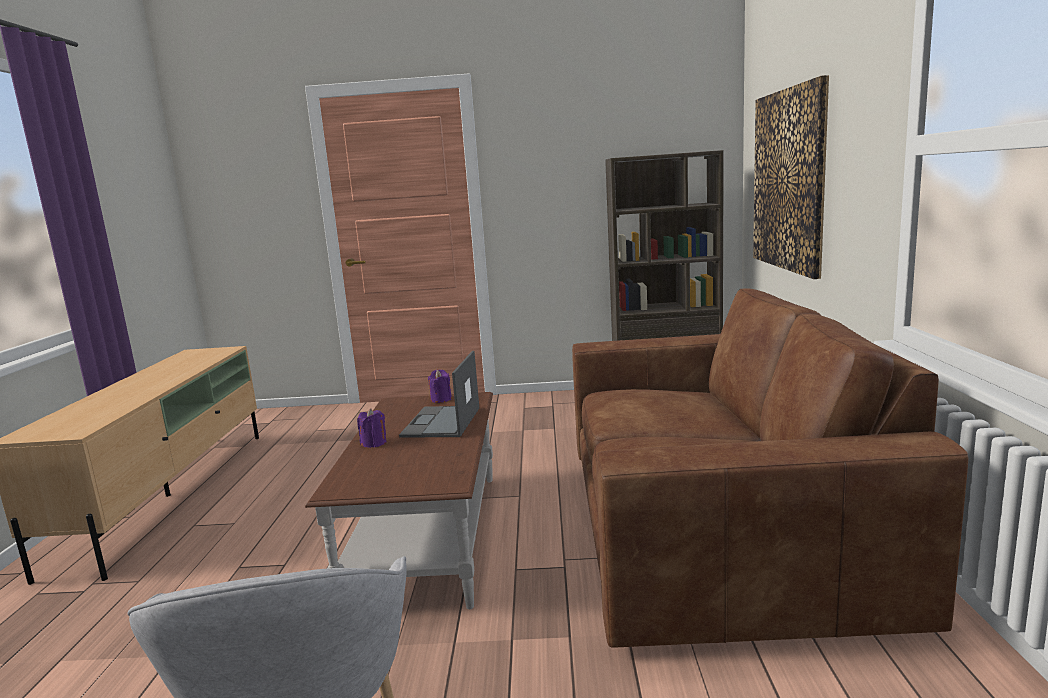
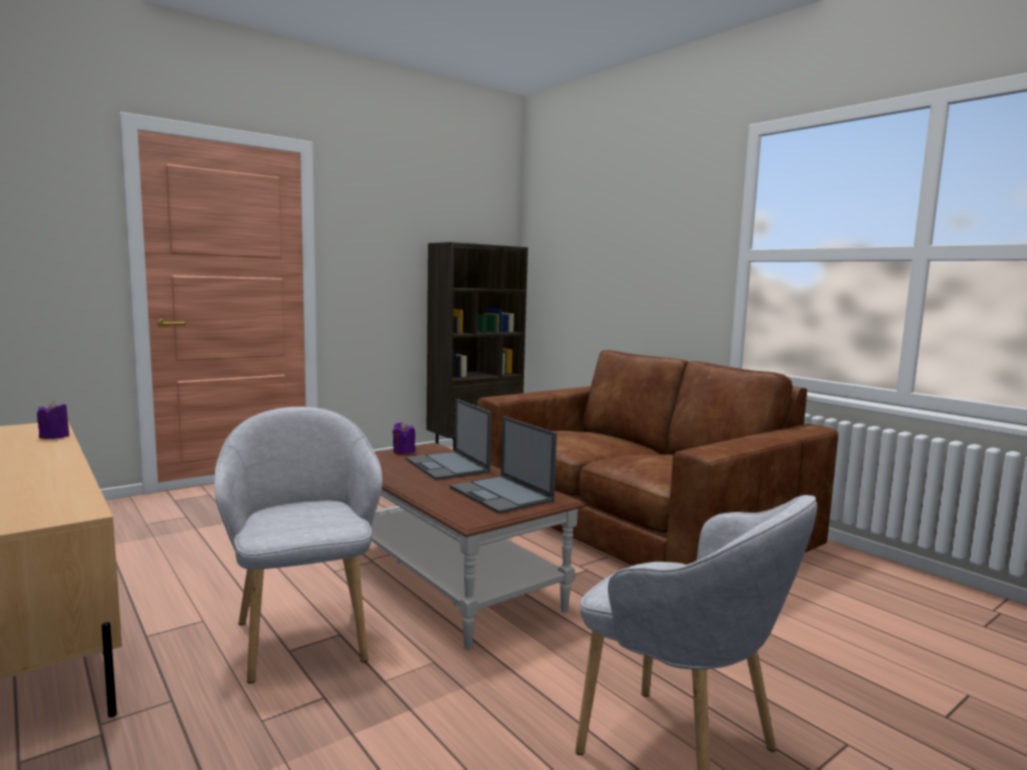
camera: 40 degrees left, 5 degrees down
purple candle [357,408,387,448] -> purple candle moved to [37,401,69,439]
picture [753,75,829,279] -> none
none -> grey armchair [215,407,382,683]
none -> laptop [450,416,557,514]

